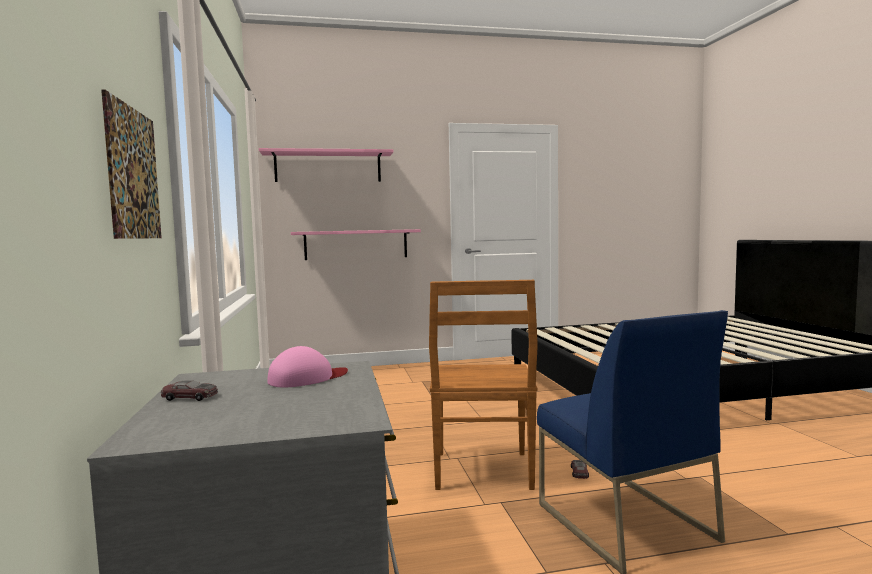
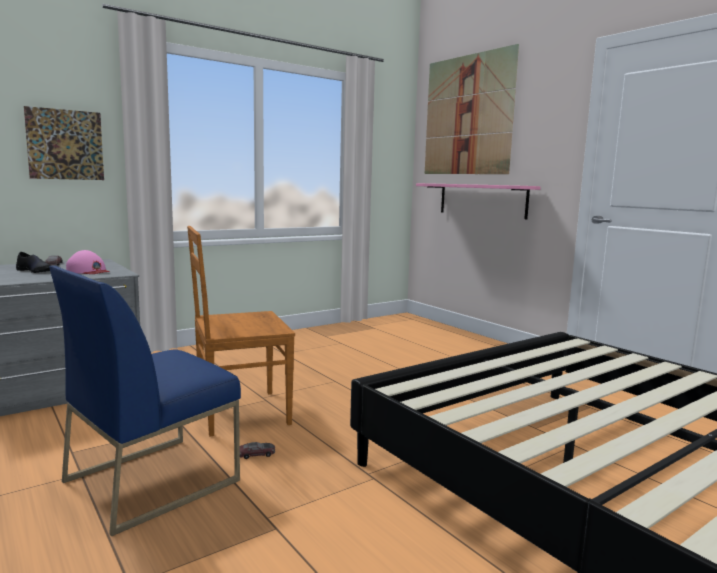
camera: 65 degrees right, 5 degrees up
pink shelf [259,148,393,182] -> picture [425,44,519,174]
none -> black shoe [16,252,51,273]

